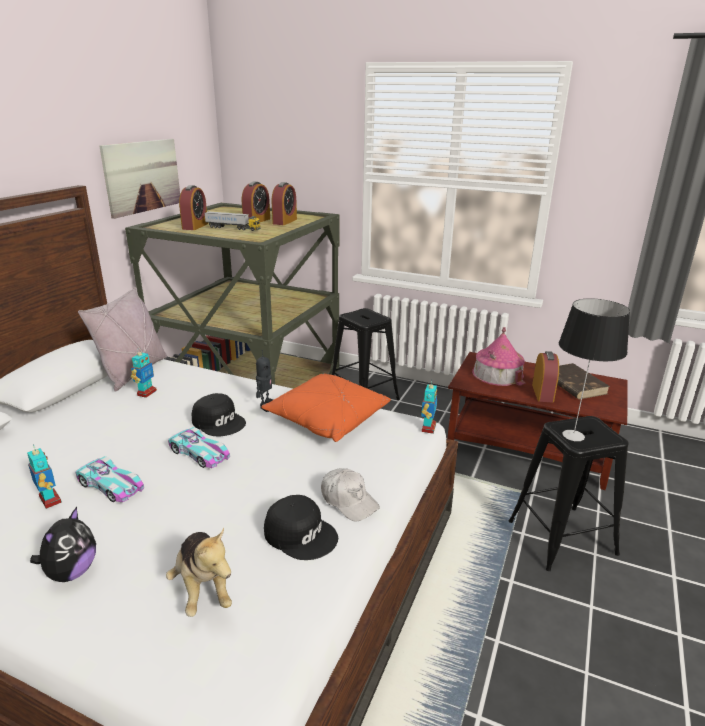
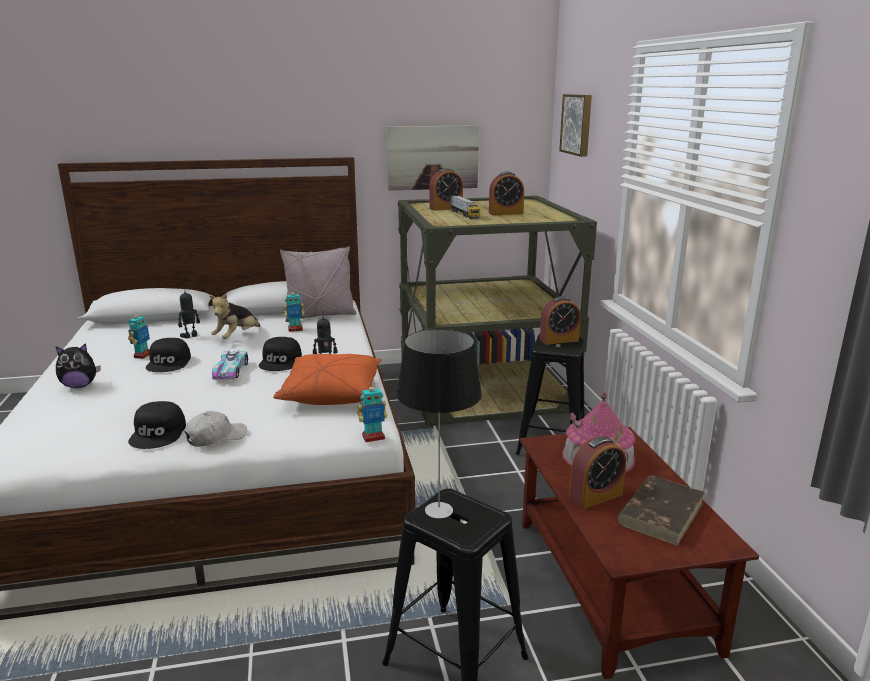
camera: 55 degrees right, 5 degrees down
toy car [76,456,144,502] -> black cap [146,338,191,372]
plush toy [166,528,232,617] -> plush toy moved to [209,293,260,339]
alarm clock [272,182,297,225] -> alarm clock moved to [540,296,581,345]
white cap [321,468,380,522] -> white cap turned 135 degrees counterclockwise [185,411,247,447]
none -> toy robot [178,287,200,338]
none -> picture [559,94,592,157]

